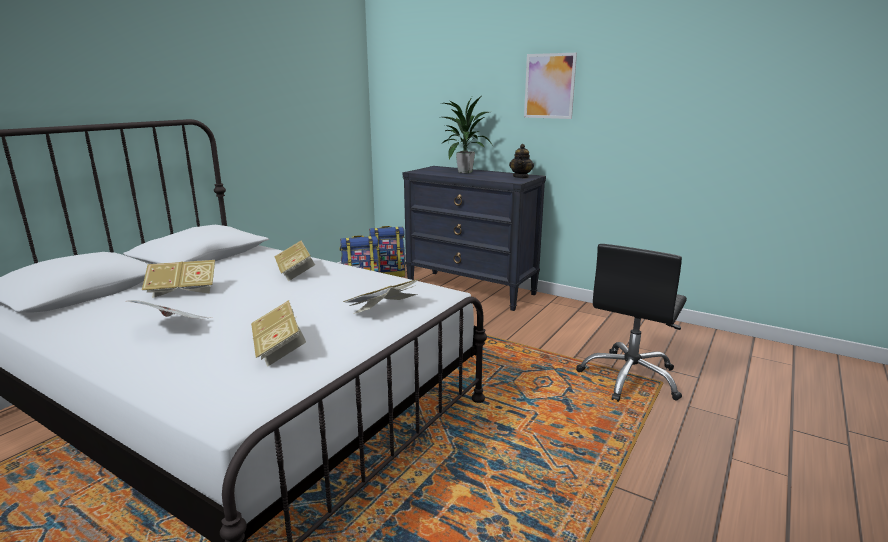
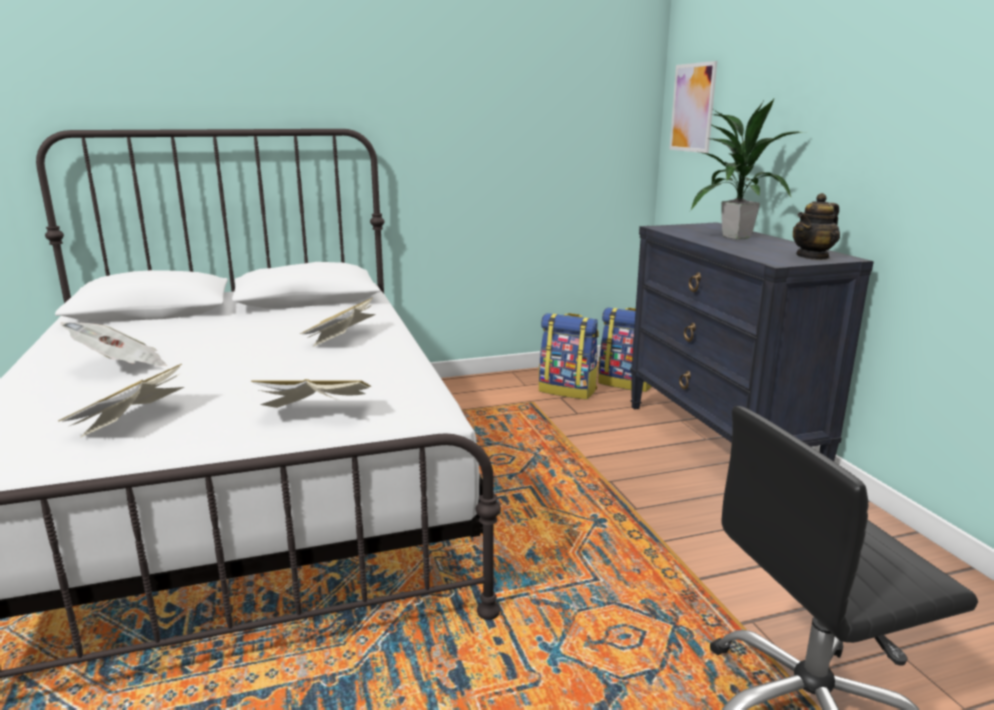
camera: 40 degrees right, 0 degrees up
book [142,260,215,298] -> none
picture [524,53,577,119] -> picture moved to [669,61,717,153]

